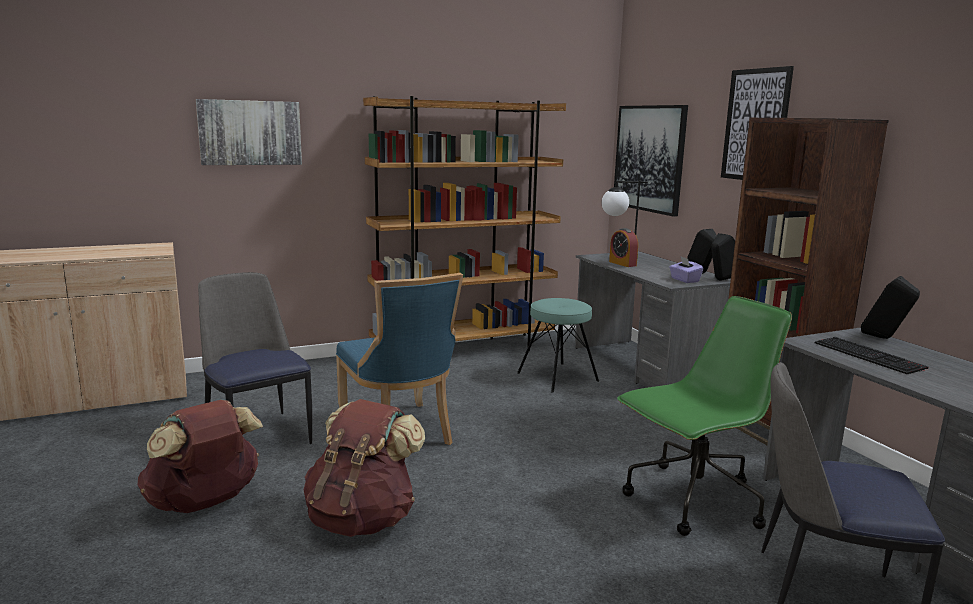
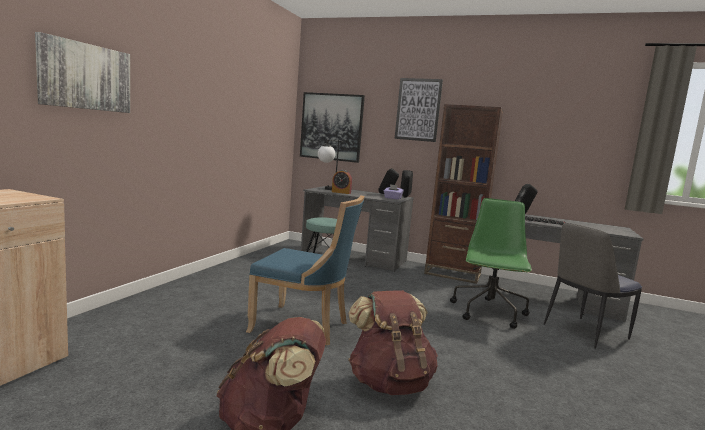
camera: 45 degrees left, 5 degrees down
chair [198,272,312,444] -> none
brown bookcase [363,96,566,351] -> none

